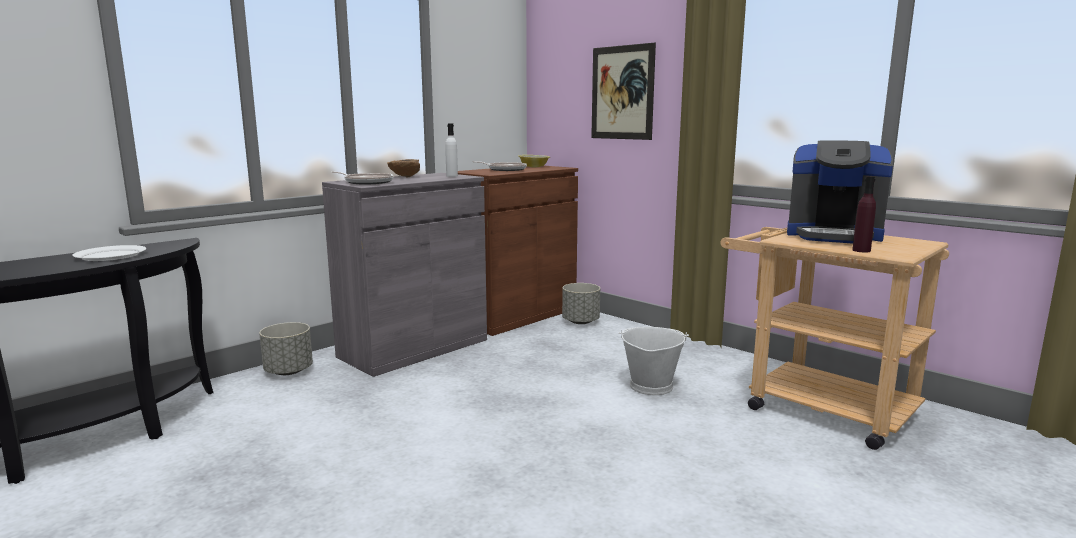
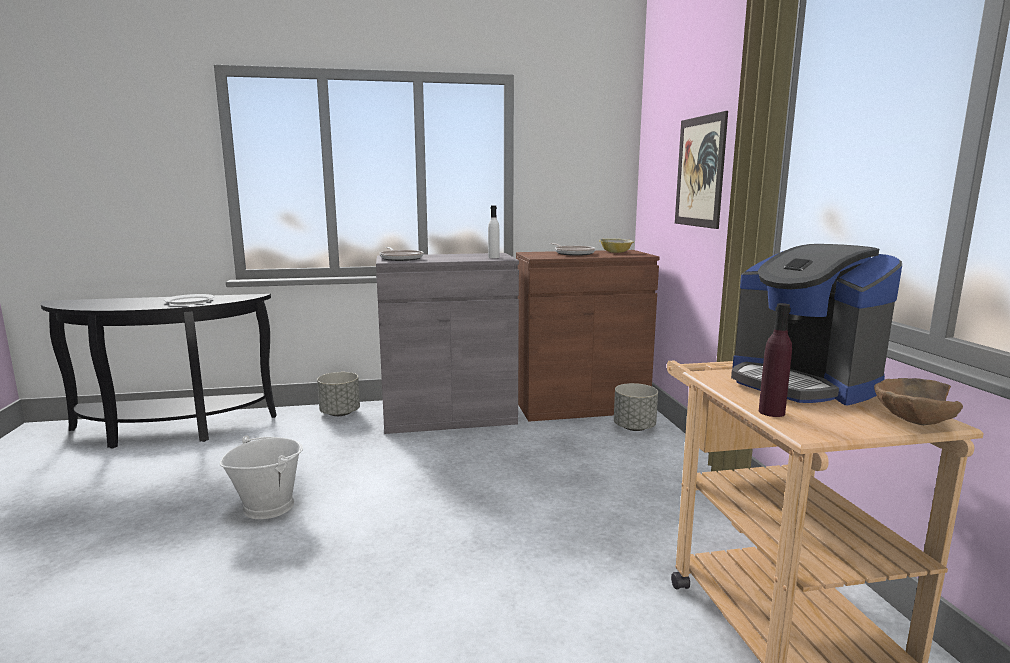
camera: 35 degrees right, 0 degrees up
brown bowl [387,159,420,178] -> brown bowl moved to [874,378,963,425]
white bucket [619,327,689,395] -> white bucket moved to [220,435,303,519]

